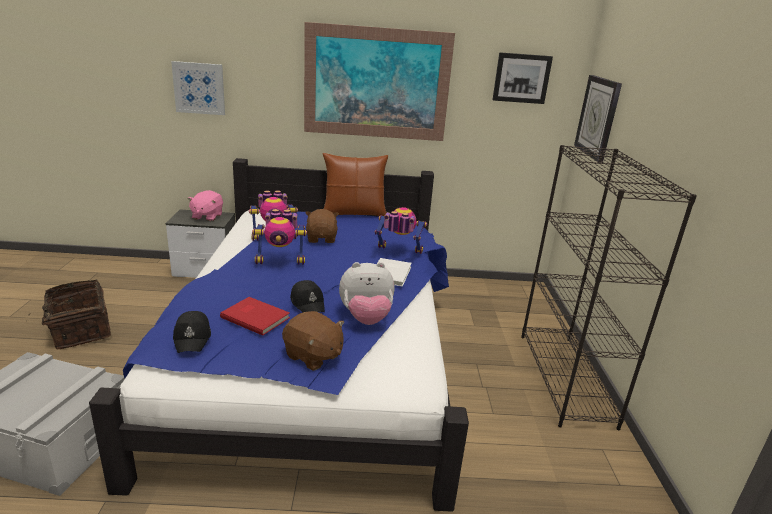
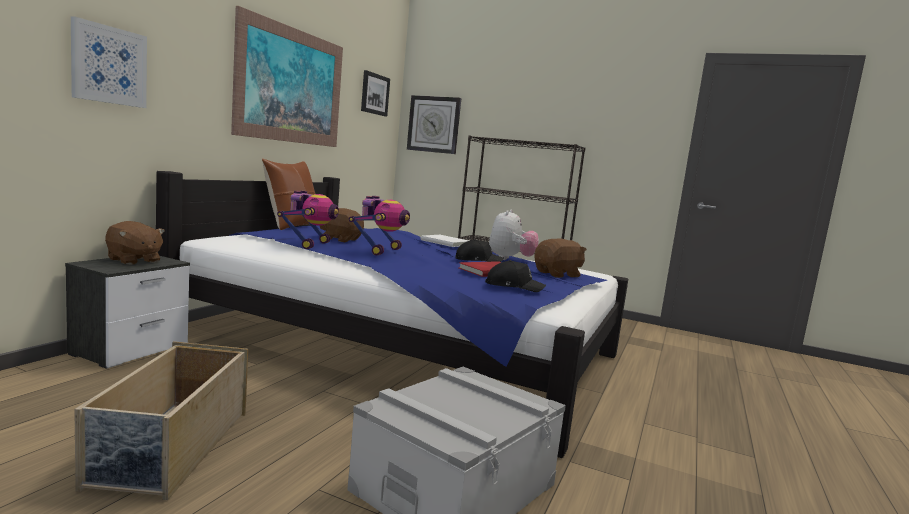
camera: 65 degrees left, 15 degrees down
basket [26,280,111,350] -> beige storage box [74,341,248,500]
pink plush toy [187,190,223,221] -> brown plush toy [105,221,165,265]
toy robot [375,207,427,254] -> none

